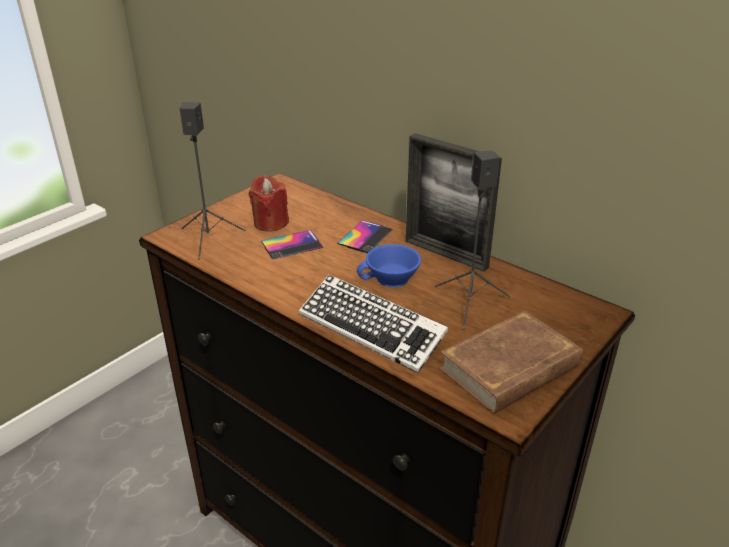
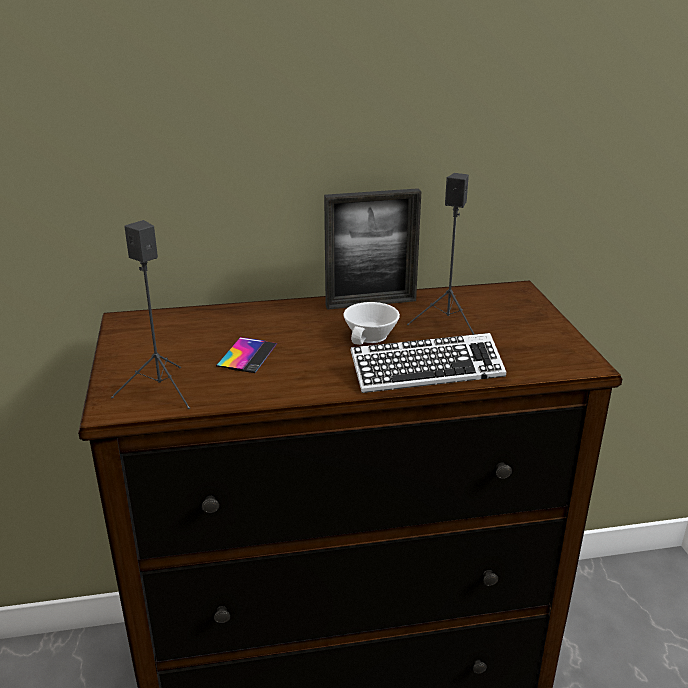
camera: 50 degrees left, 5 degrees down
red candle [249,175,289,232] -> none
phone [337,220,393,253] -> none
blue cup [357,244,421,287] -> white cup [343,302,400,345]
brown book [439,311,583,414] -> none

